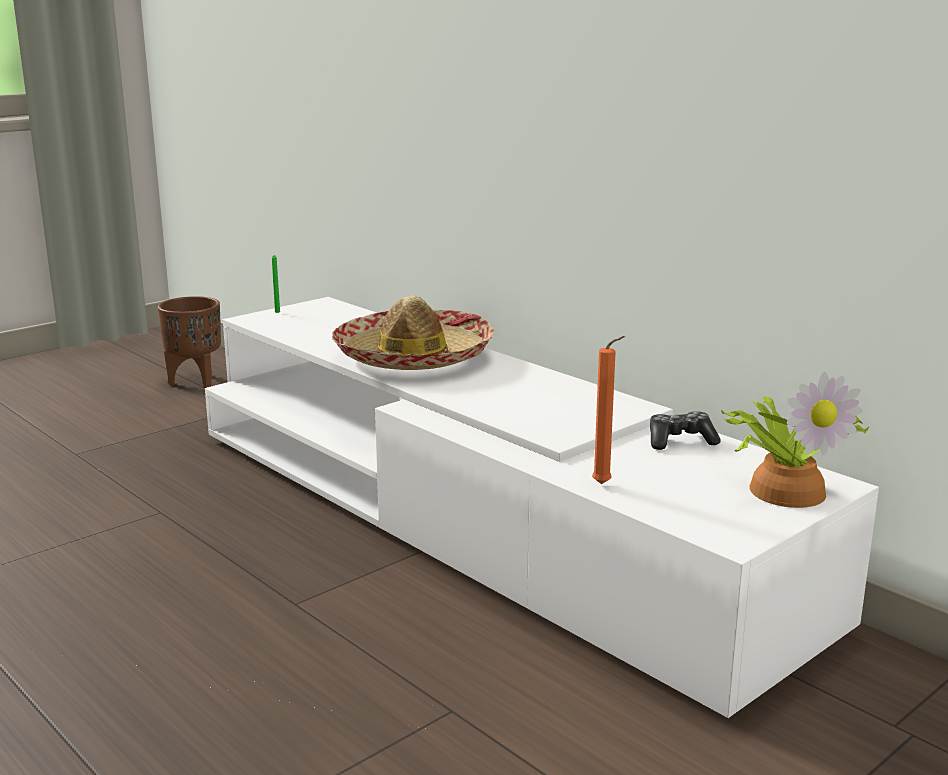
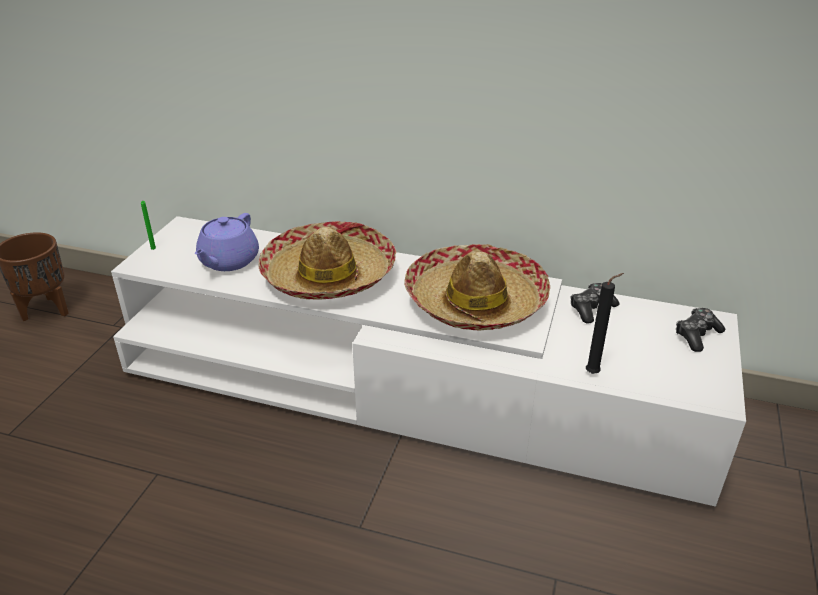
camera: 30 degrees left, 15 degrees up
orange candle [592,336,625,484] -> black candle [586,273,624,374]
potted plant [721,372,870,508] -> game controller [676,308,725,352]
none -> purple teapot [195,213,259,271]
none -> hat [404,244,550,330]

